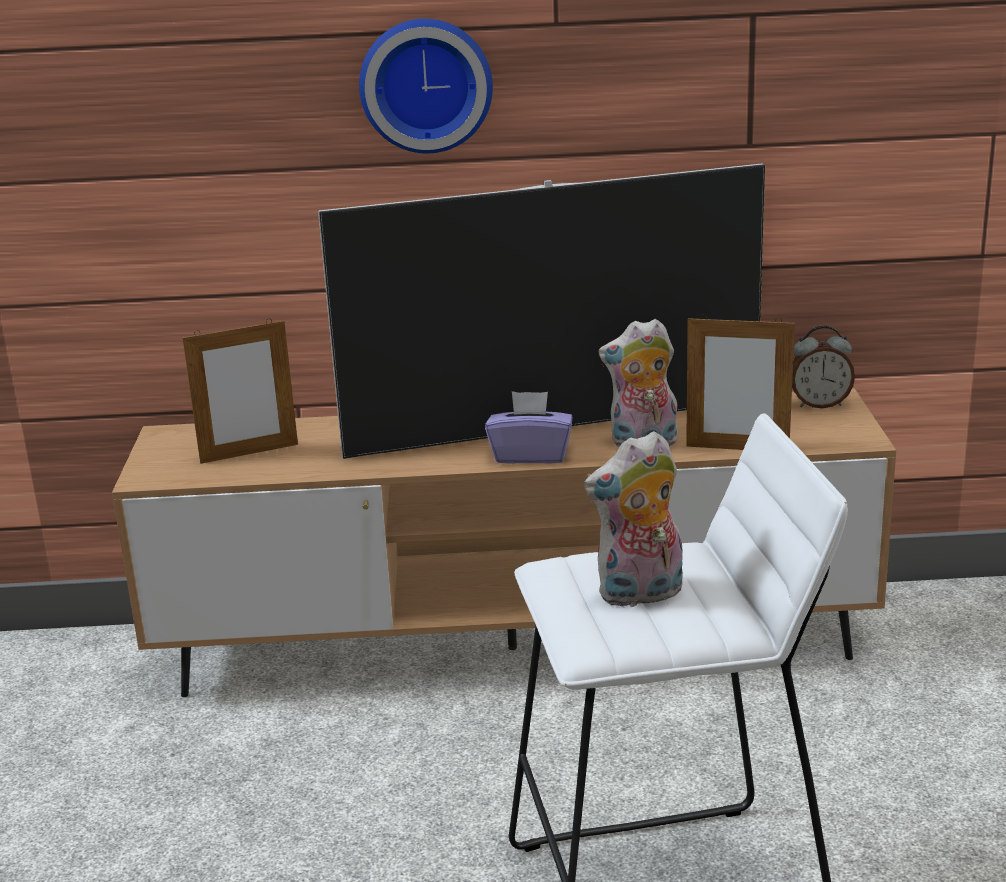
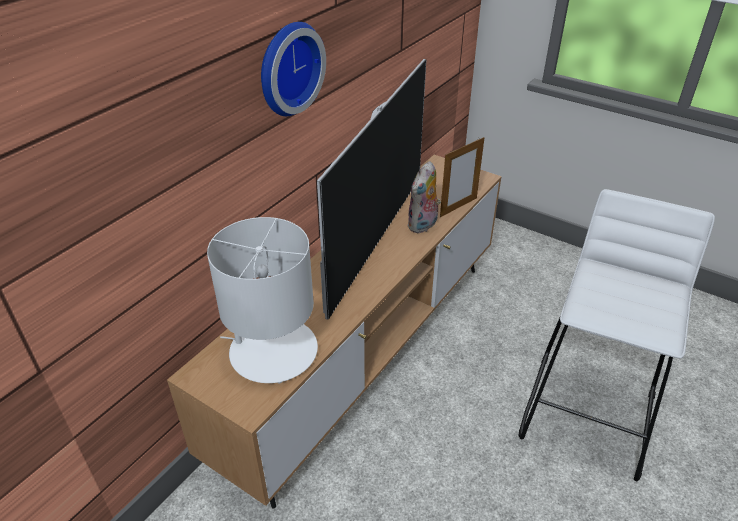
camera: 55 degrees left, 15 degrees up
picture frame [183,318,298,464] -> white table lamp [207,217,318,384]
purple tissue box [485,391,573,464] -> none
plush toy [584,431,683,607] -> none
alarm clock [792,325,855,409] -> none

